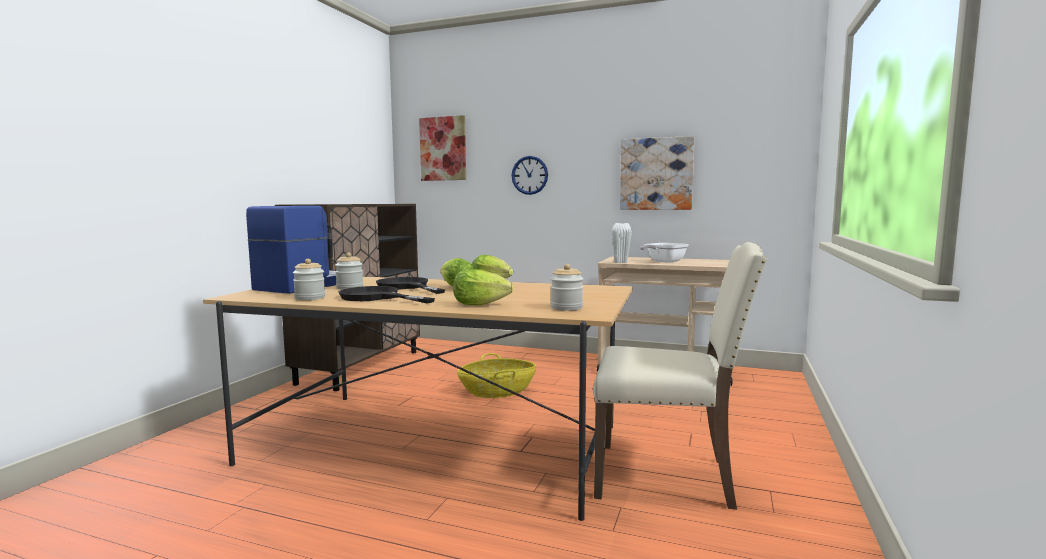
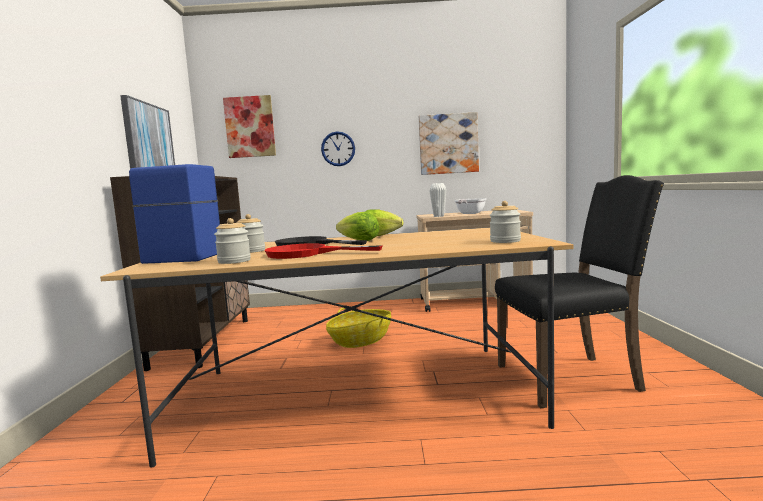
camera: 20 degrees left, 0 degrees up
black frying pan [338,286,435,303] -> red frying pan [265,243,383,259]
lettuce [453,269,513,305] -> none
beige chair [593,242,767,510] -> black chair [495,175,664,408]
none -> picture [120,95,175,169]

